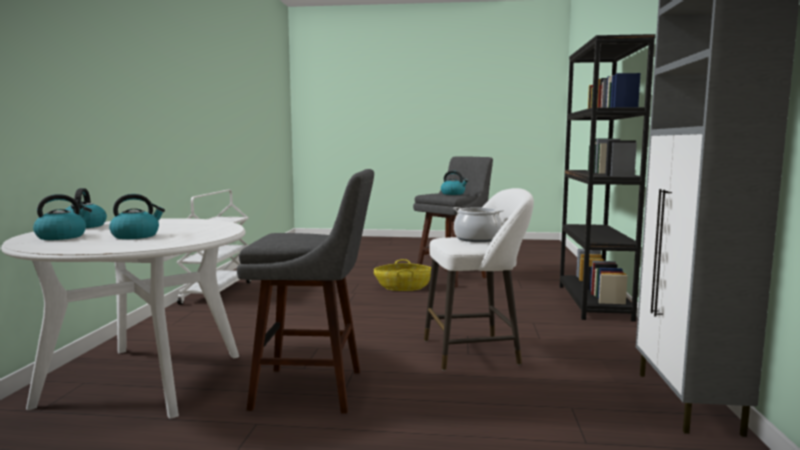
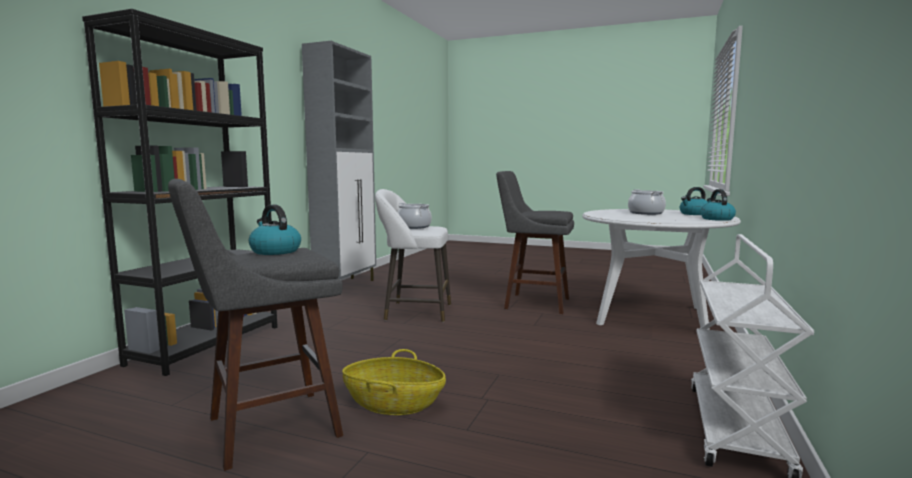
camera: 165 degrees left, 0 degrees up
kettle [109,194,165,239] -> cooking pot [628,189,666,215]

